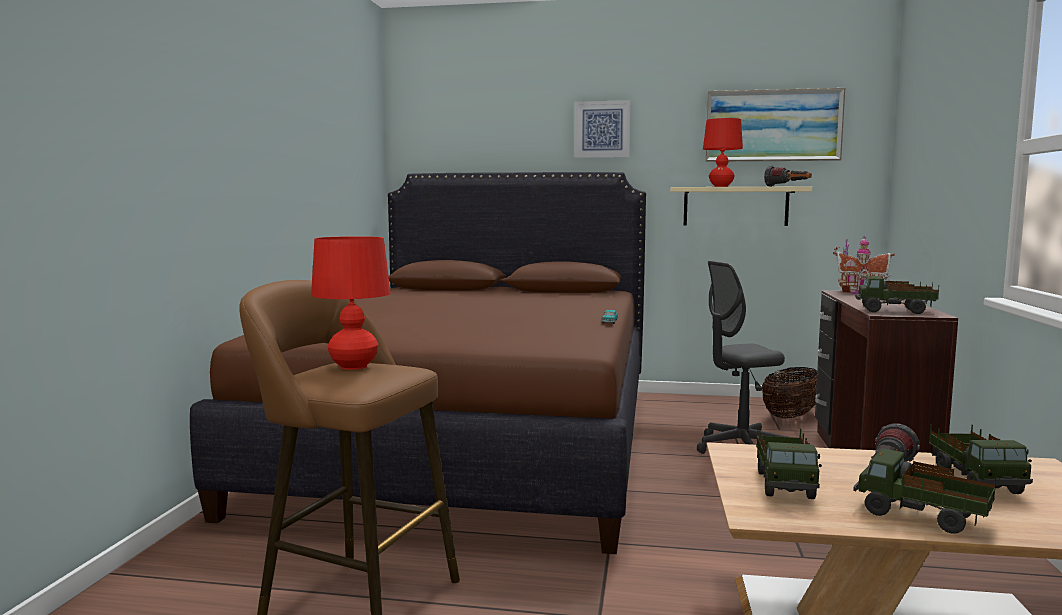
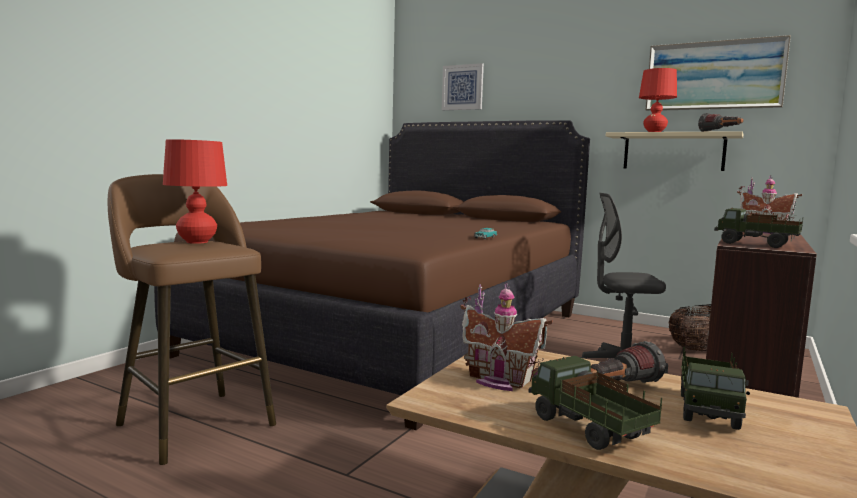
camera: 20 degrees right, 0 degrees up
picture [574,100,631,158] -> picture moved to [442,63,484,110]
toy truck [756,426,822,499] -> toy house [460,283,553,391]

